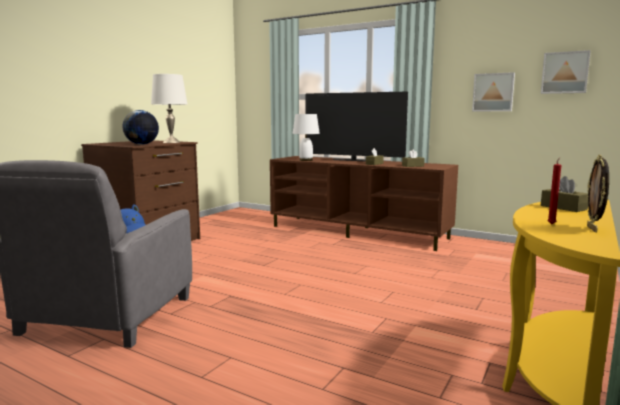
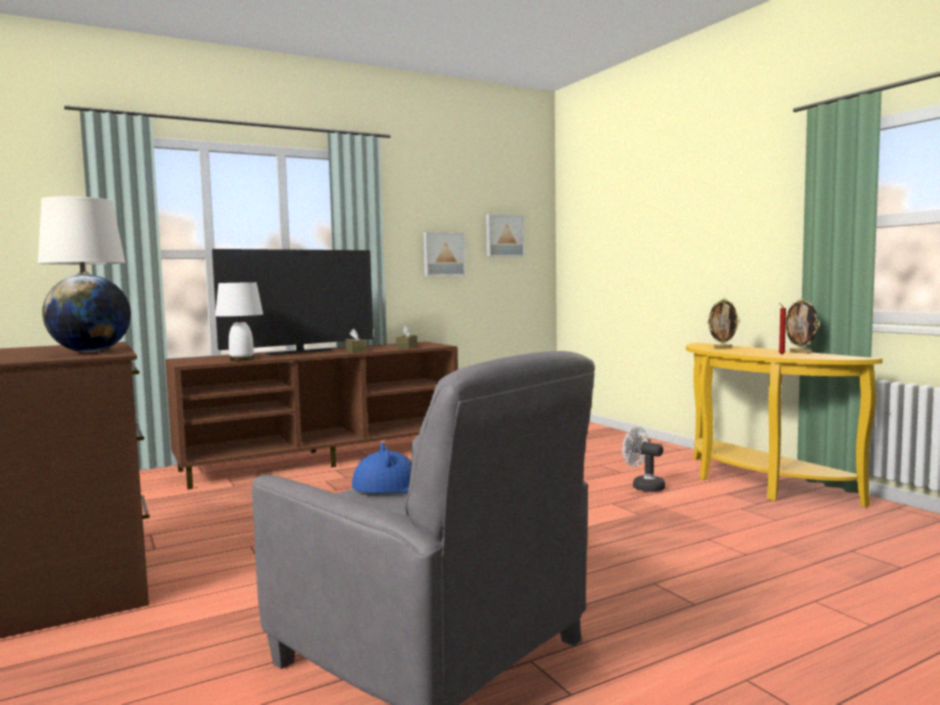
camera: 60 degrees left, 5 degrees down
brown tissue box [541,176,588,212] -> picture frame [707,298,740,349]
none -> white fan [622,427,665,492]

